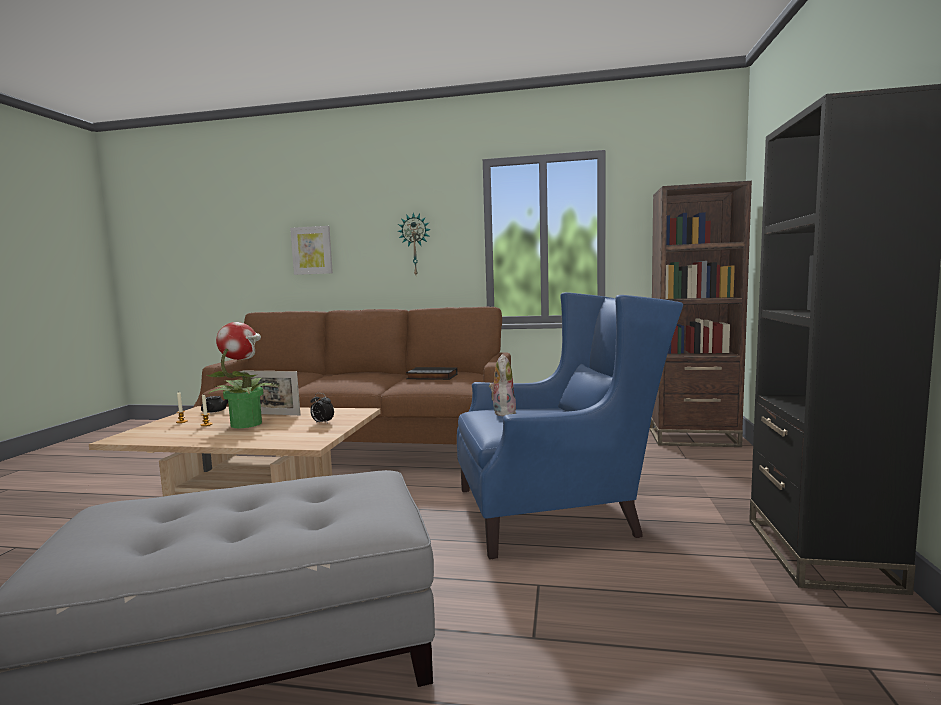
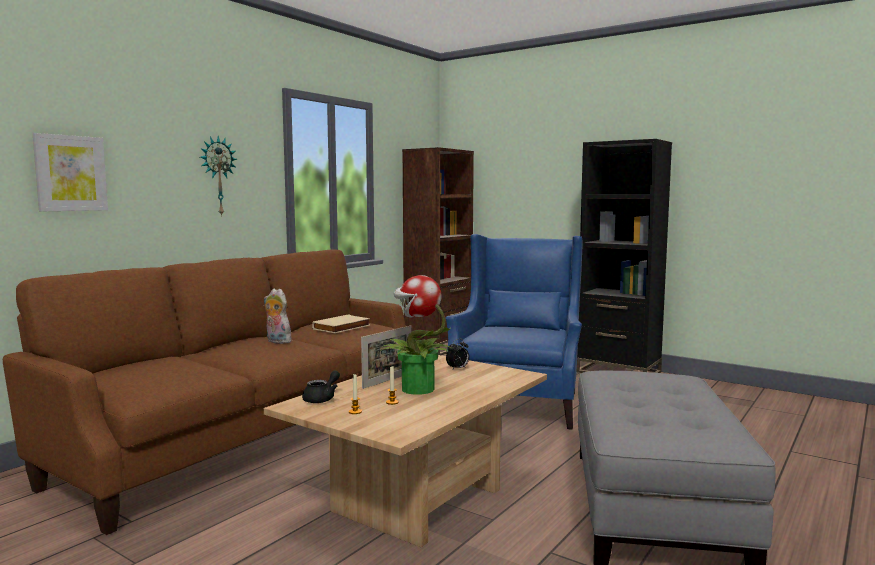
camera: 65 degrees left, 0 degrees up
black book [406,367,458,380] -> beige book [312,314,370,333]
plush toy [489,354,517,416] -> plush toy moved to [264,289,292,344]

